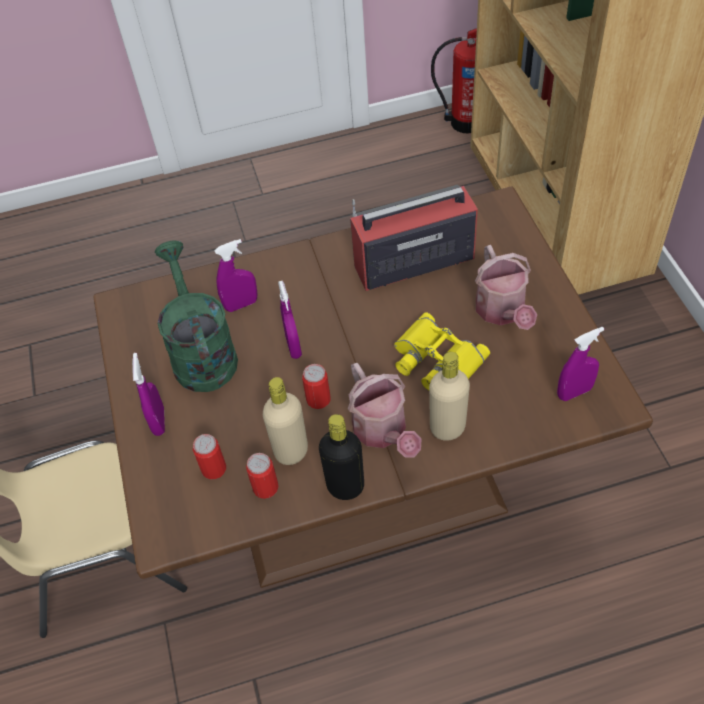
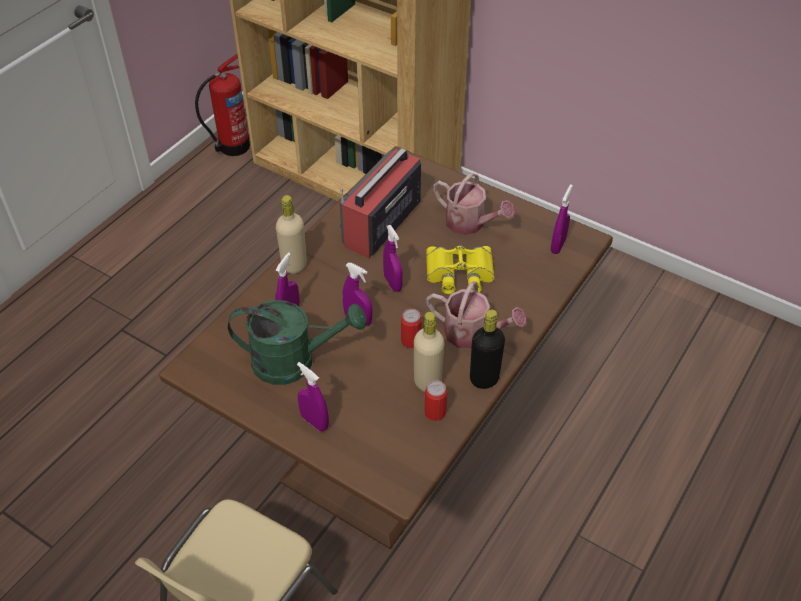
camera: 45 degrees left, 5 degrees down
green watering can [155,241,238,392] -> green watering can turned 150 degrees clockwise [228,300,367,385]
can [193,434,226,479] -> none
beige bottle [429,352,470,441] -> beige bottle moved to [276,195,307,274]
none -> purple spray bottle [383,225,403,292]

